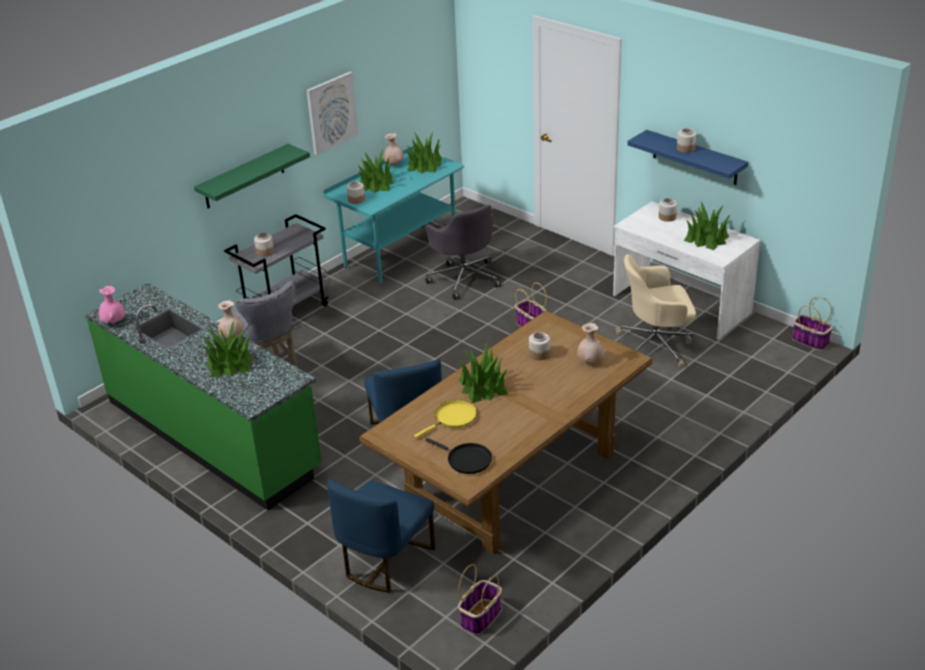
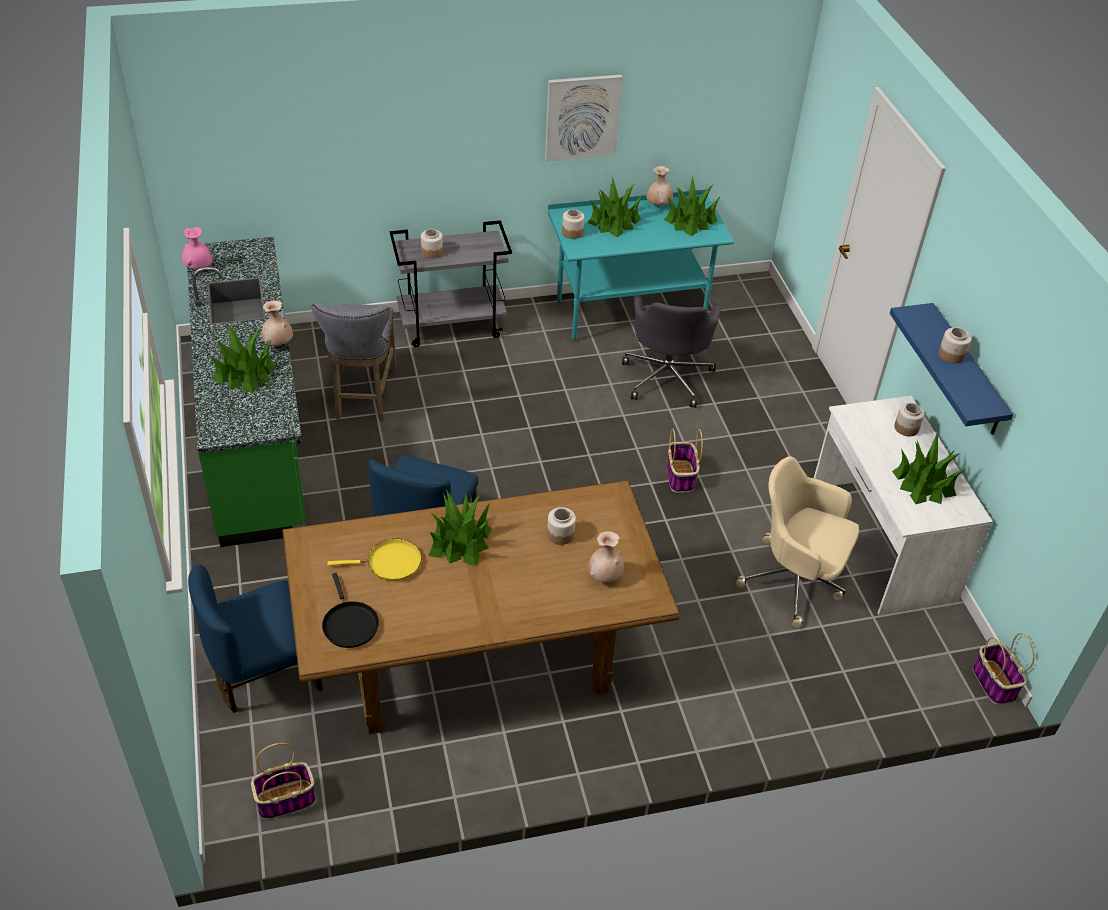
camera: 30 degrees right, 10 degrees up
green shelf [194,144,310,208] -> none

